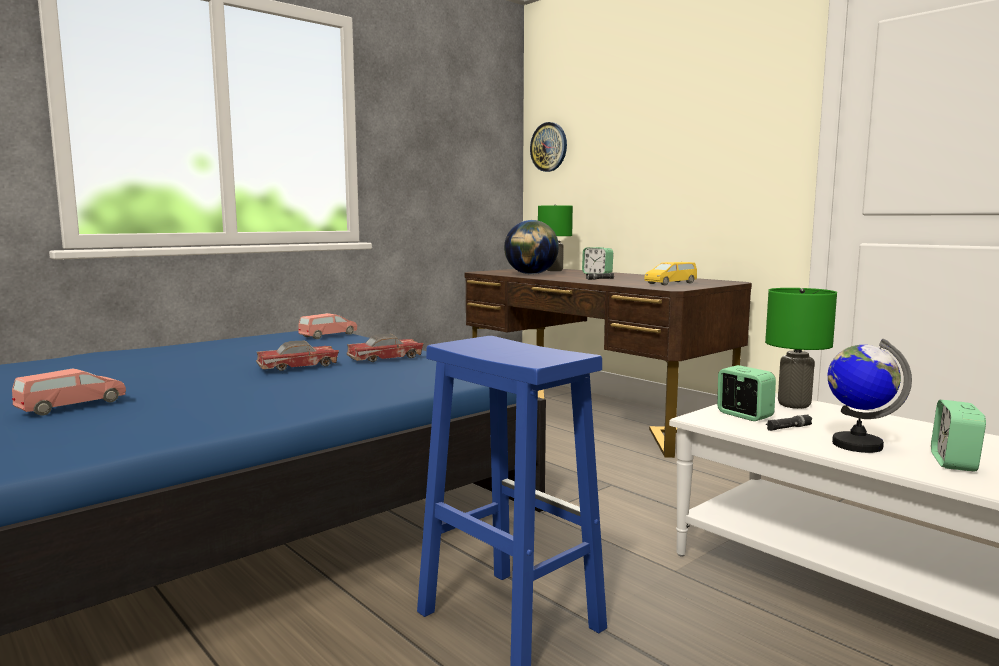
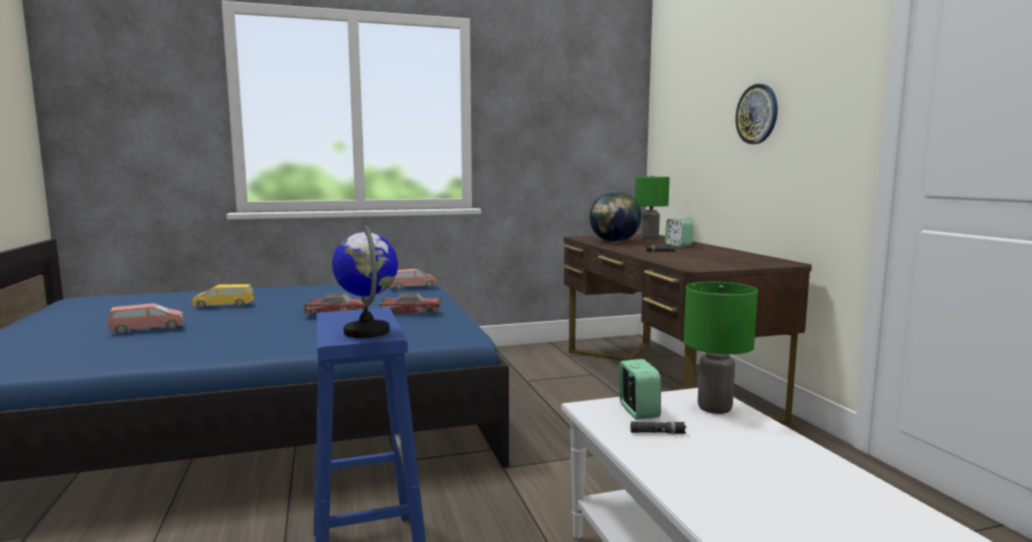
camera: 25 degrees right, 0 degrees up
wall clock [530,122,567,172] -> wall clock moved to [735,84,778,144]
yellow toy car [644,262,697,285] -> yellow toy car moved to [192,284,254,309]
globe [828,339,912,453] -> globe moved to [332,225,398,338]
alarm clock [931,400,986,472] -> none

